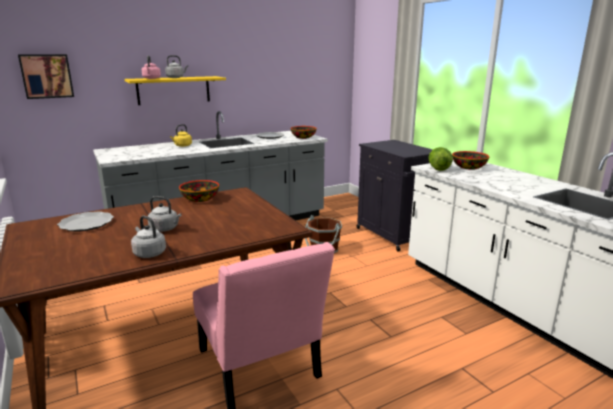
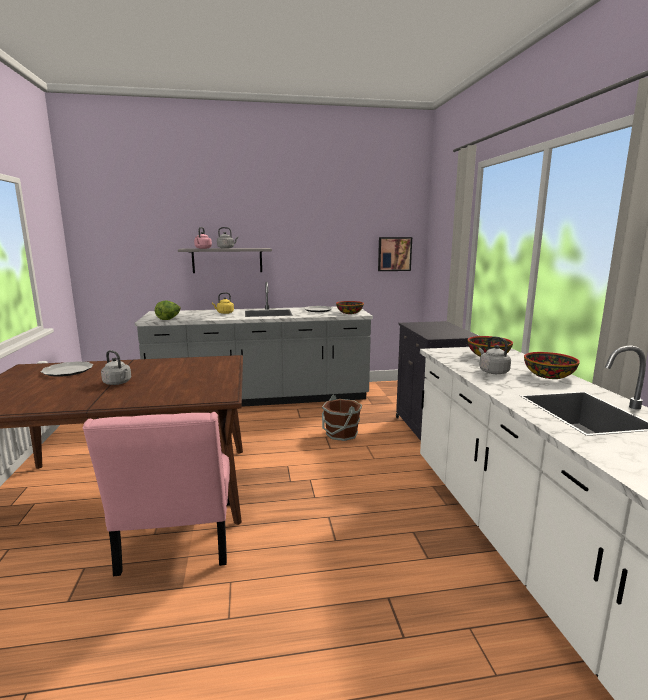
camera: 20 degrees right, 5 degrees down
picture [18,54,74,99] -> picture moved to [378,237,412,271]
yellow shelf [125,76,226,105] -> grey shelf [178,248,272,273]
grey kettle [131,216,166,258] -> grey kettle moved to [479,336,511,374]
bowl [179,180,219,202] -> bowl moved to [524,352,580,379]
lettuce [428,147,453,171] -> lettuce moved to [155,301,181,320]

